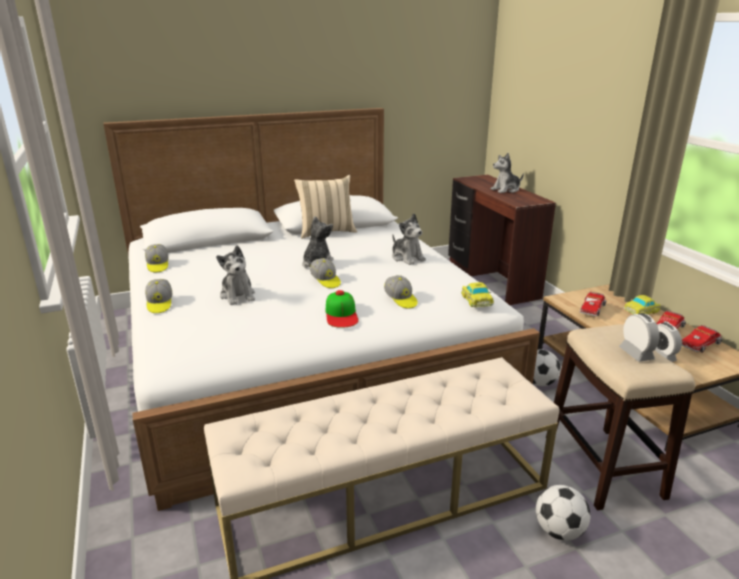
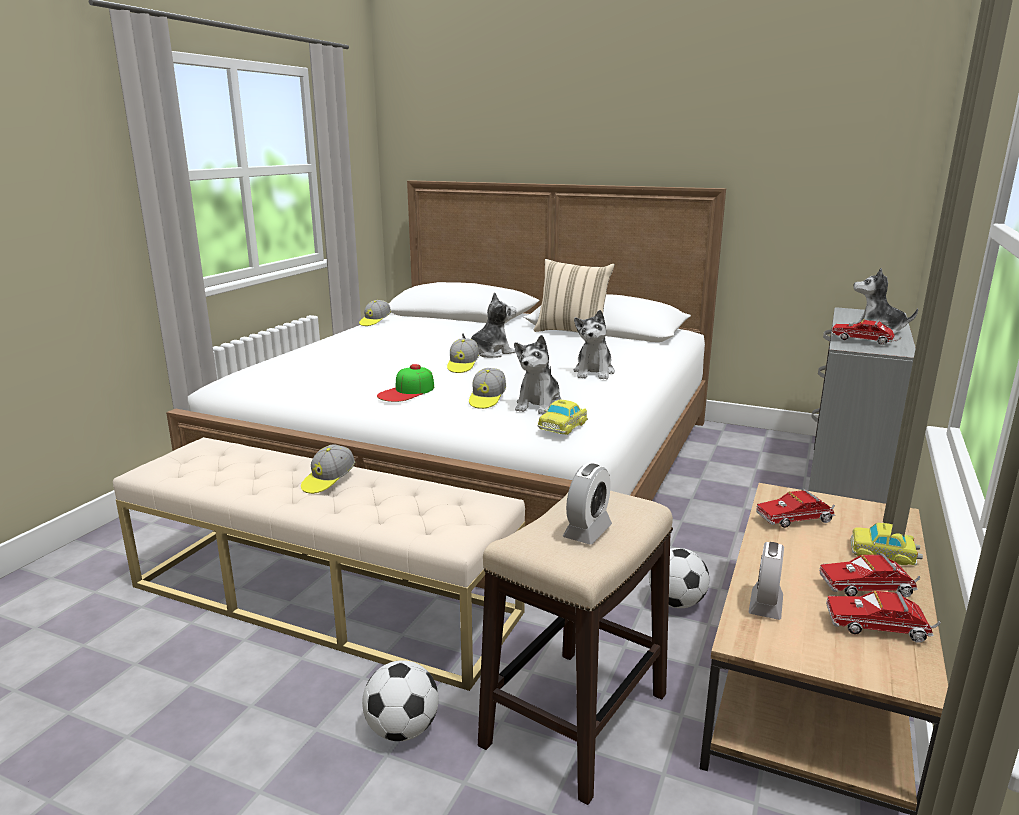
camera: 45 degrees right, 5 degrees down
cap [145,279,173,313] -> cap moved to [301,445,355,494]
plush toy [216,245,255,305] -> plush toy moved to [514,335,562,414]
brown desk [448,175,556,305] -> grey desk [808,307,916,504]
none -> toy truck [832,319,901,345]

